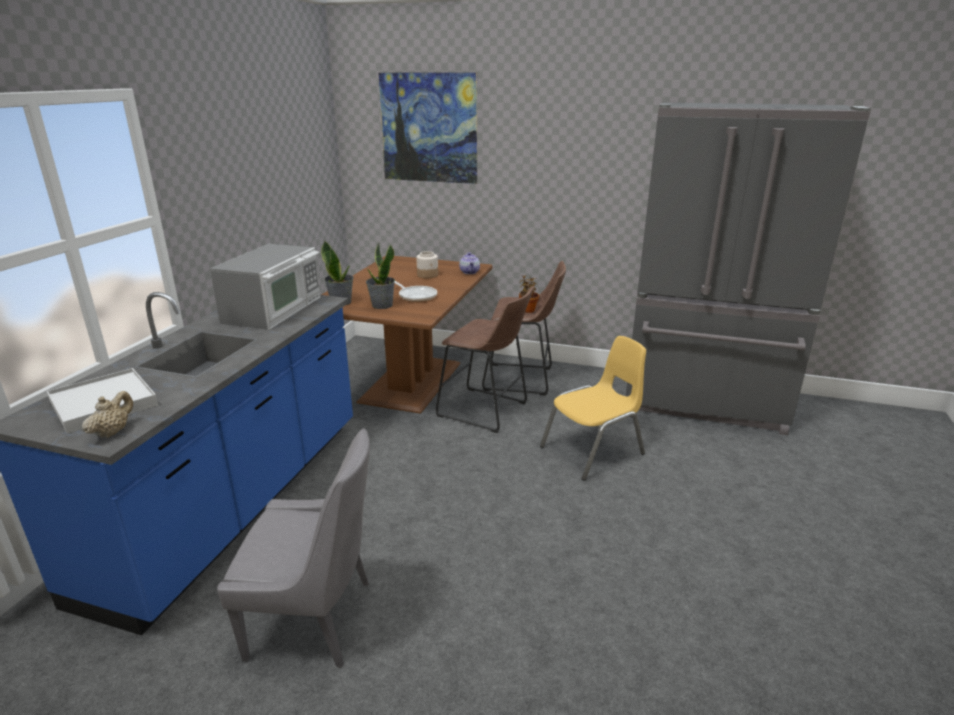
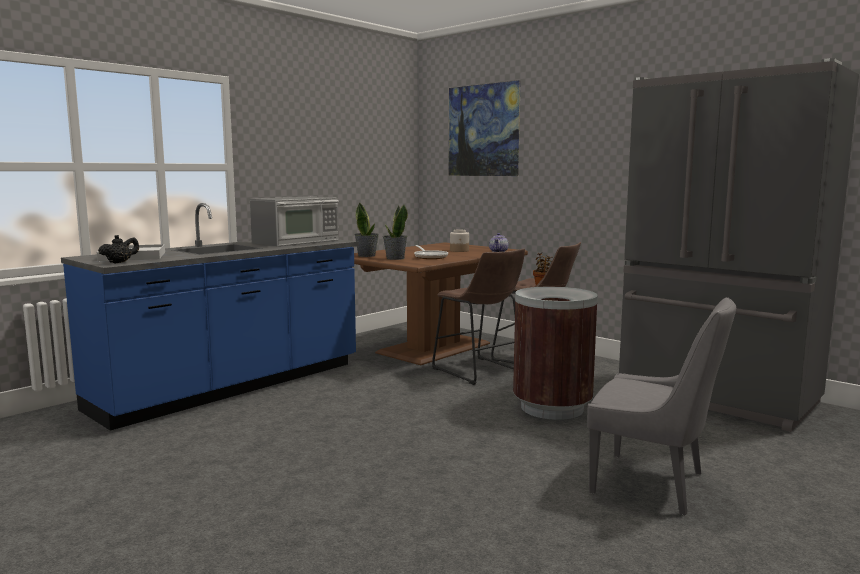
camera: 25 degrees right, 15 degrees down
beige teapot [82,391,133,438] -> black teapot [98,235,139,264]
grey chair [217,428,370,668] -> grey chair moved to [587,297,736,515]
yellow chair [540,336,646,481] -> brown trash can [513,287,598,420]

